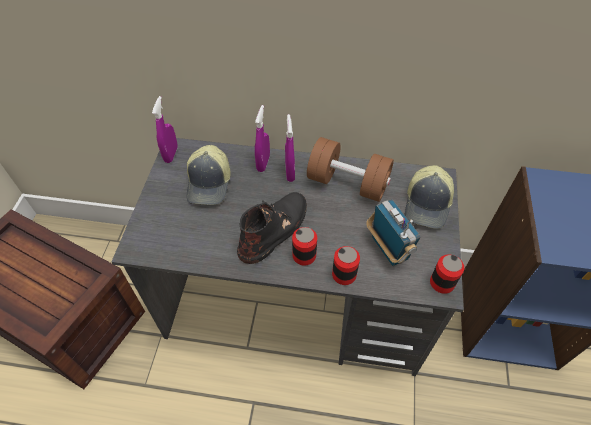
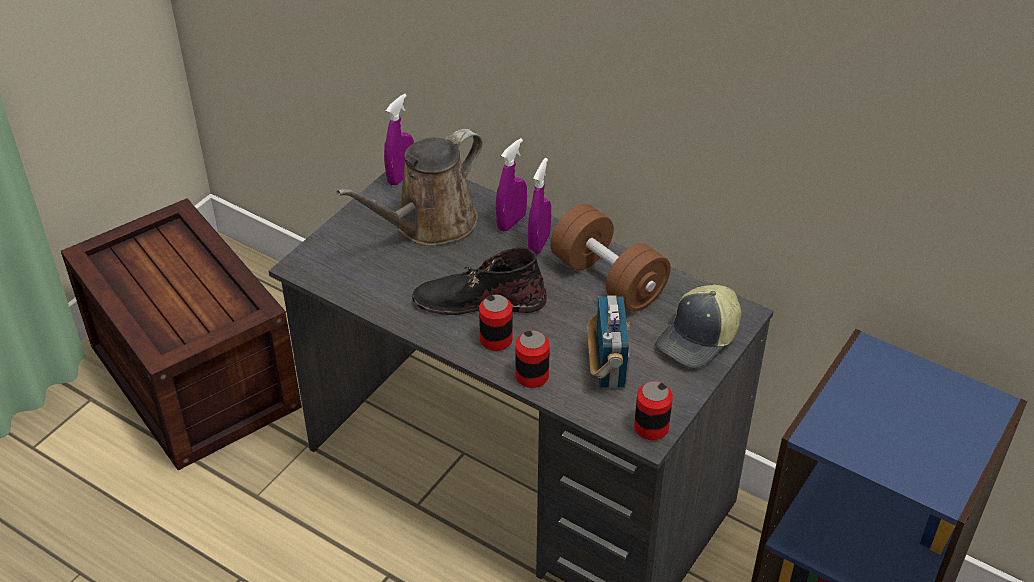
camera: 25 degrees right, 10 degrees down
cap [186,145,230,205] -> brown watering can [337,129,483,246]
black boot [237,192,307,264] -> black boot turned 150 degrees counterclockwise [412,247,547,315]

